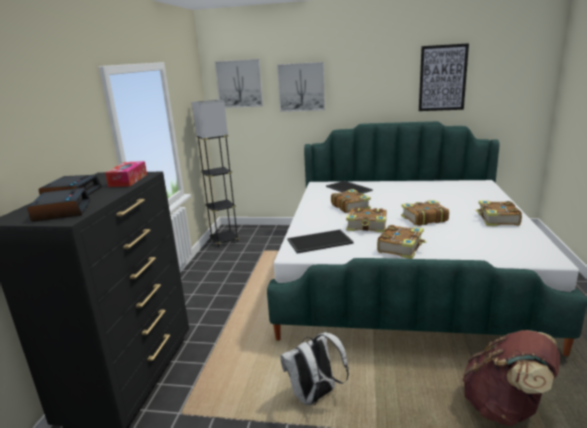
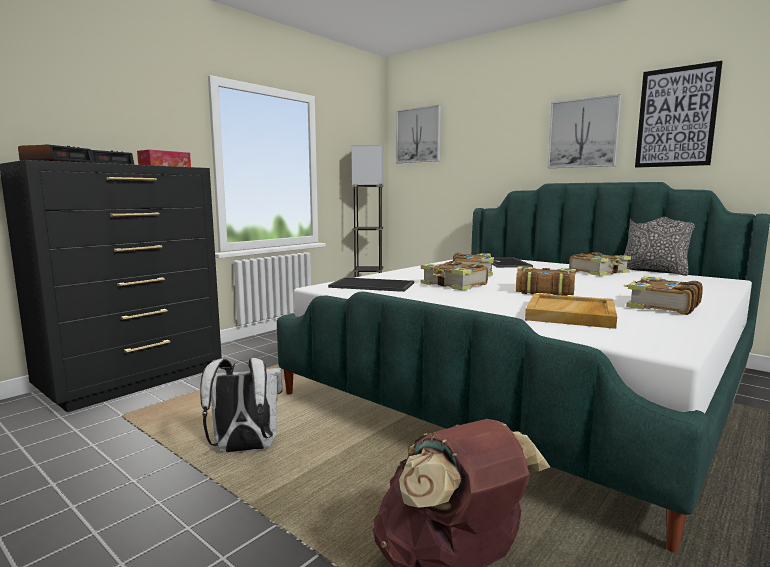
camera: 30 degrees right, 10 degrees down
picture [277,62,325,112] -> picture moved to [548,94,621,168]
book [377,225,427,259] -> book moved to [569,252,631,276]
none -> beige tray [525,293,617,329]
none -> pillow [624,217,695,276]

